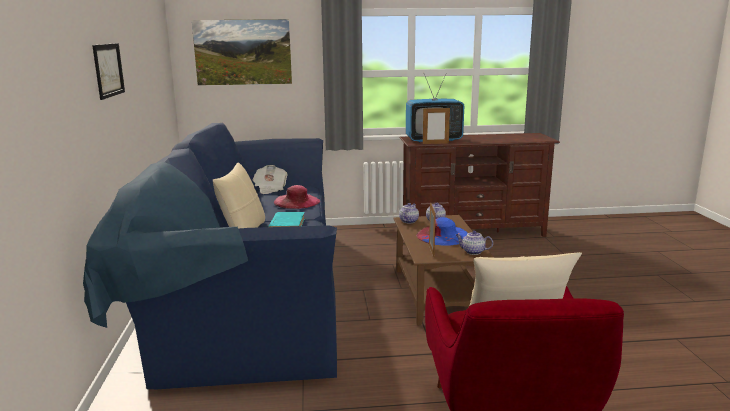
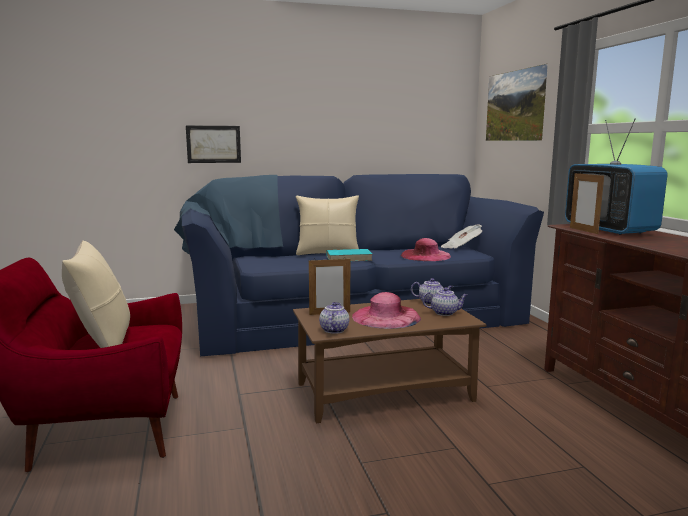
camera: 80 degrees right, 5 degrees down
picture [92,43,125,100] -> picture moved to [186,126,241,163]
blue hat [416,217,468,245] -> pink hat [352,292,421,329]

